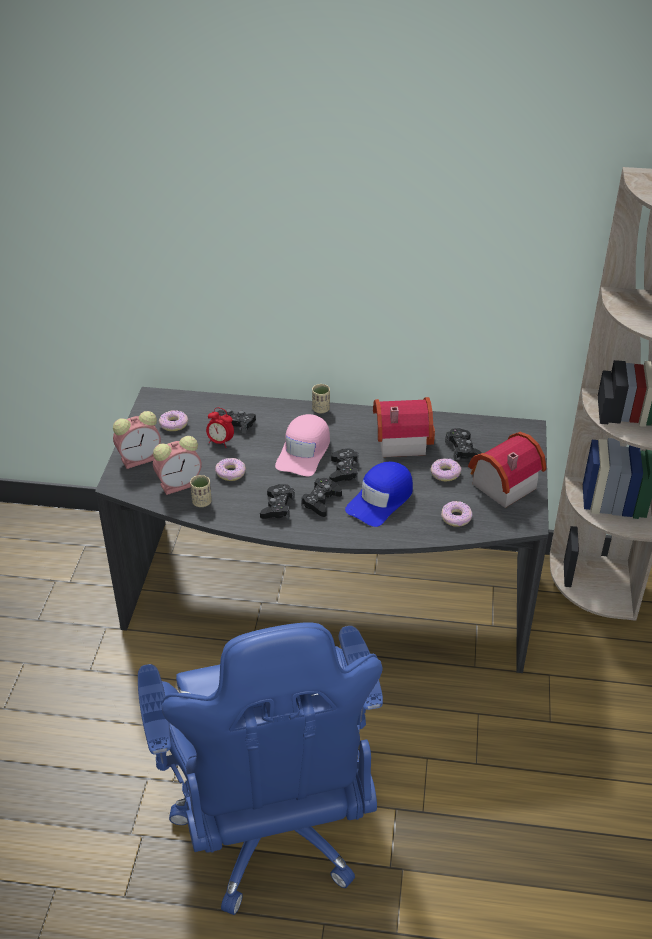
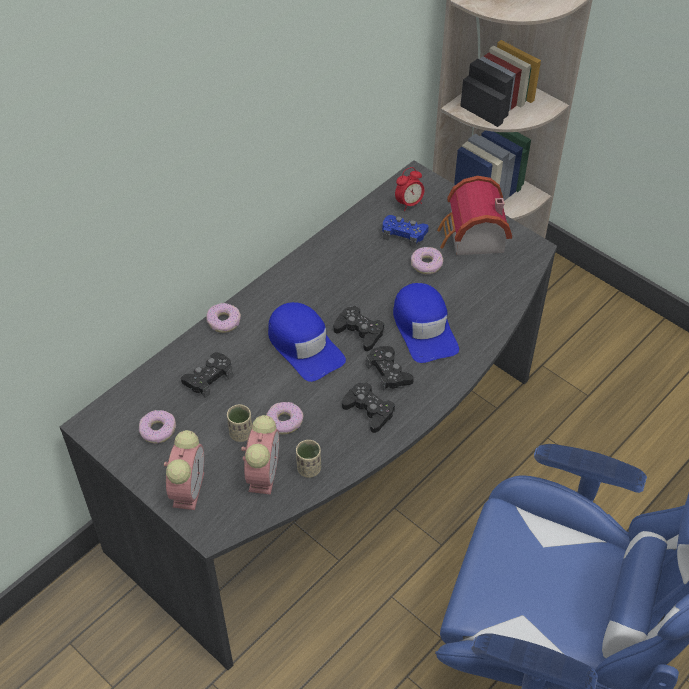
camera: 55 degrees left, 10 degrees up
alarm clock [206,407,234,448] -> alarm clock moved to [395,167,424,211]
pink cap [275,414,330,476] -> blue cap [268,302,346,382]
beige cup [312,384,330,413] -> beige cup moved to [227,405,252,442]
toy house [373,397,435,457] -> none
donut [441,501,472,527] -> donut moved to [206,303,241,333]
black game controller [445,428,481,460] -> blue game controller [382,215,429,248]

